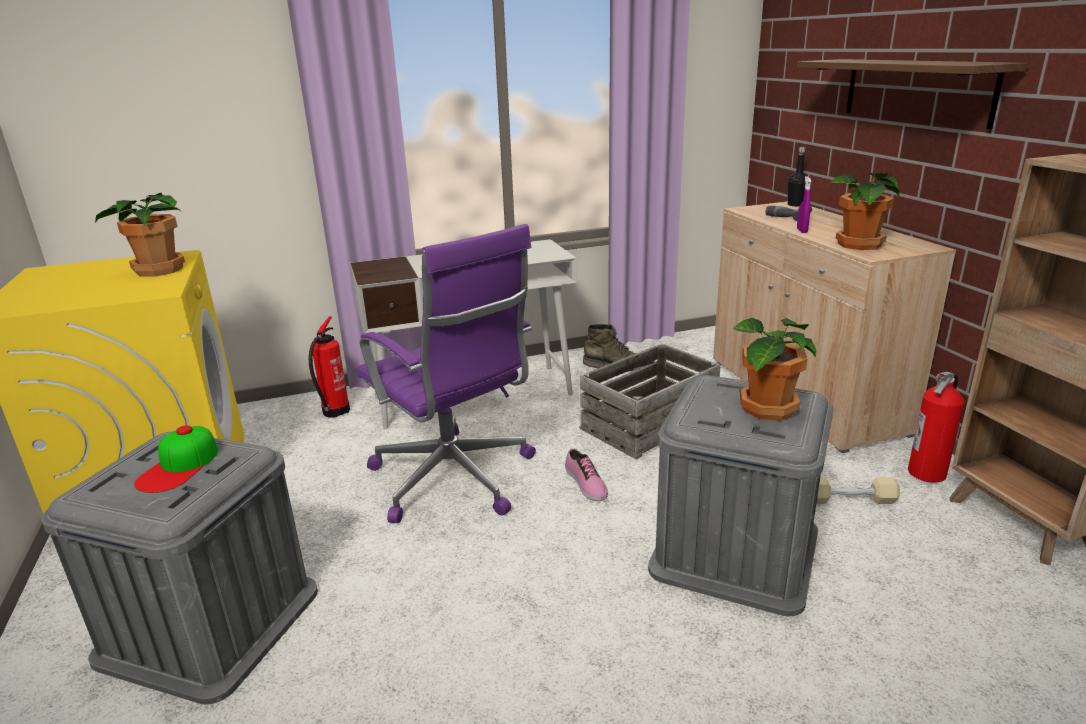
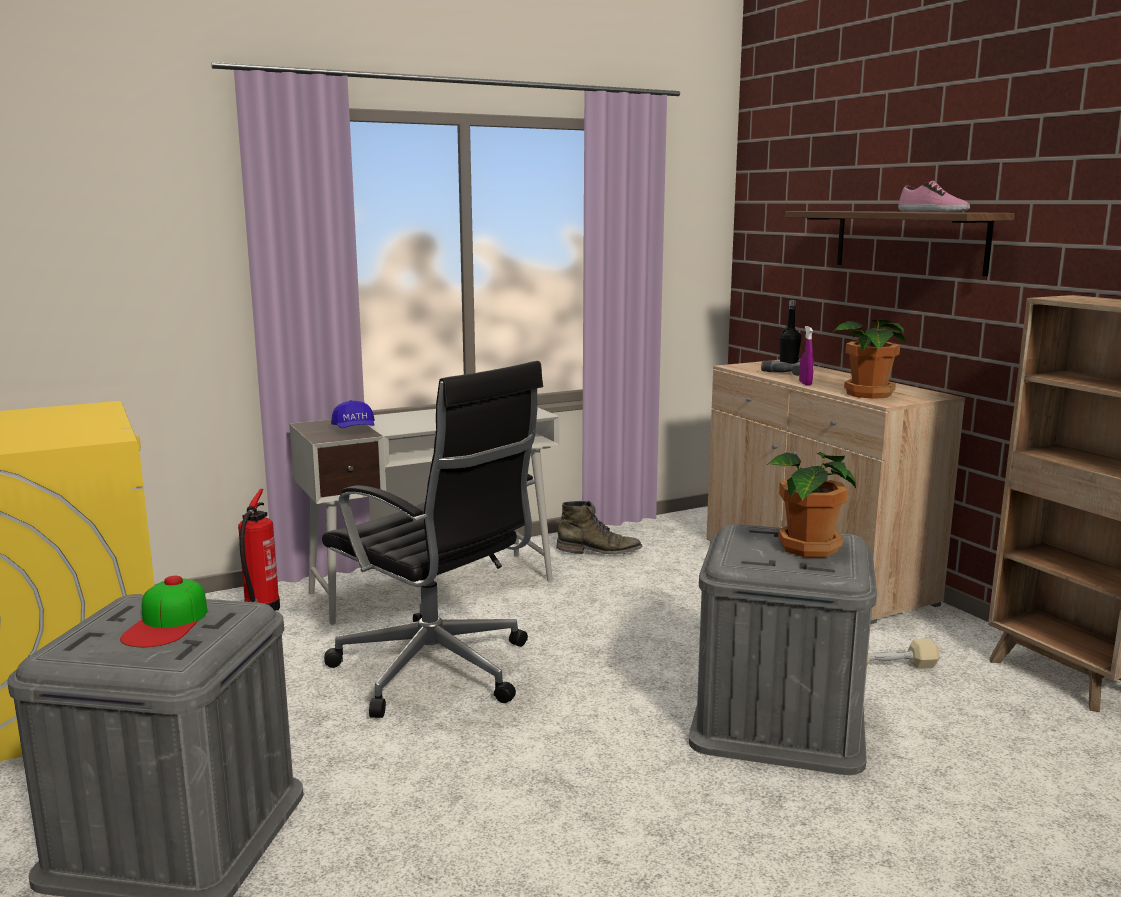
camera: 10 degrees left, 10 degrees down
potted plant [95,193,185,277] -> none
purple office chair [356,224,536,523] -> black office chair [322,361,543,718]
shoe [565,449,608,501] -> shoe moved to [898,181,970,212]
crate [580,344,721,459] -> none
fire extinguisher [908,372,965,483] -> none
none -> blue cap [331,400,375,428]

